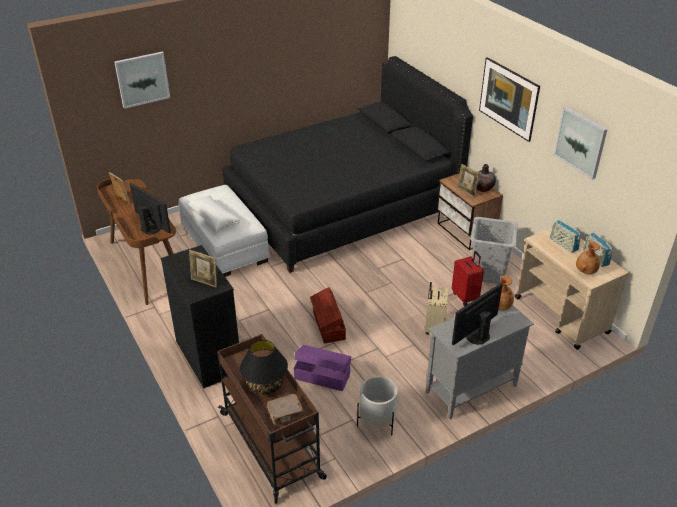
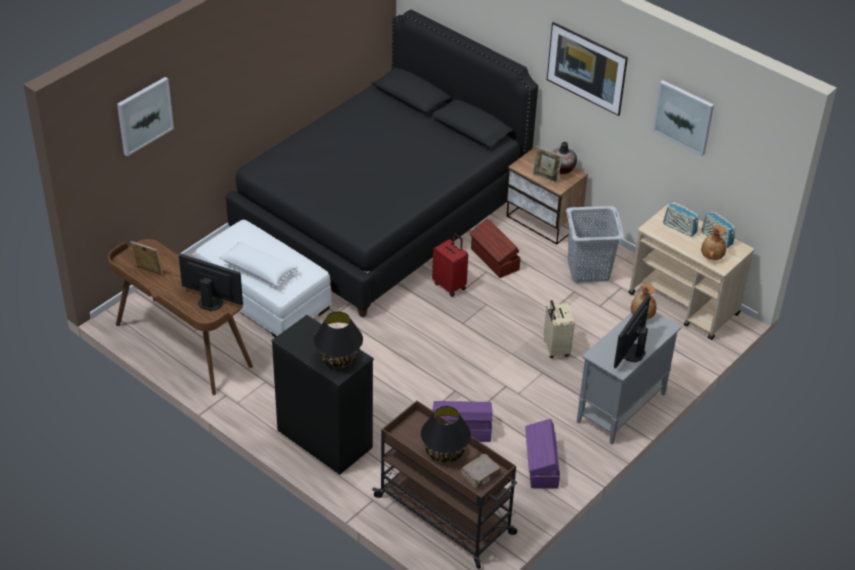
camera: 20 degrees left, 5 degrees up
picture frame [189,250,217,287] -> black table lamp [314,312,363,368]
brown storage box [310,287,346,344] -> brown storage box moved to [470,218,521,278]
white planter [357,376,398,436] -> purple storage box [525,419,560,488]
red suitcase [452,251,484,306] -> red suitcase moved to [432,233,468,297]

